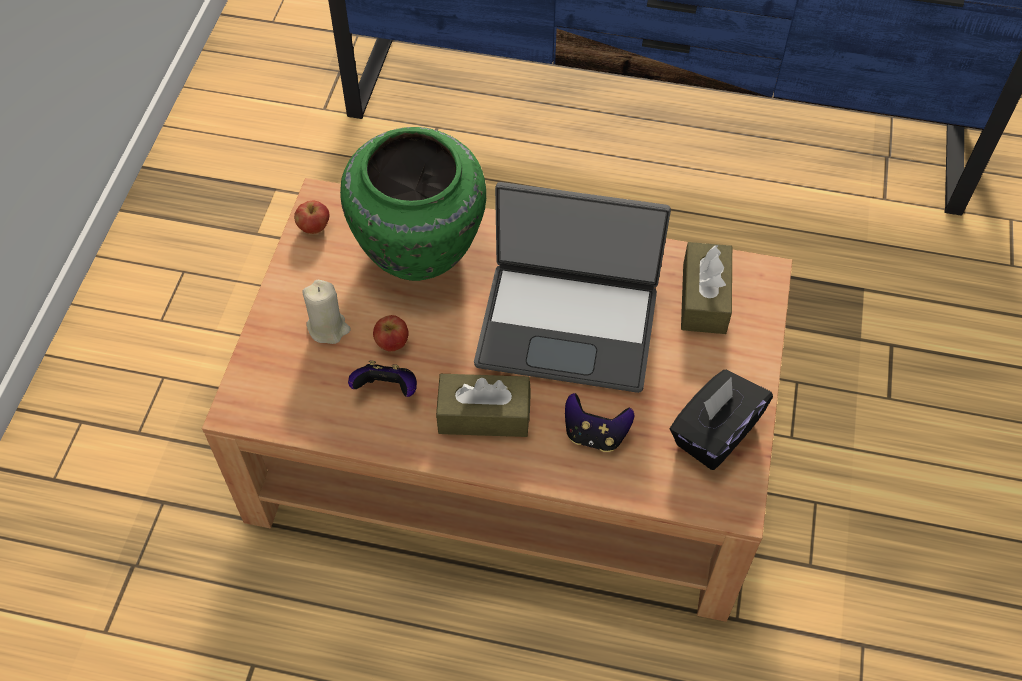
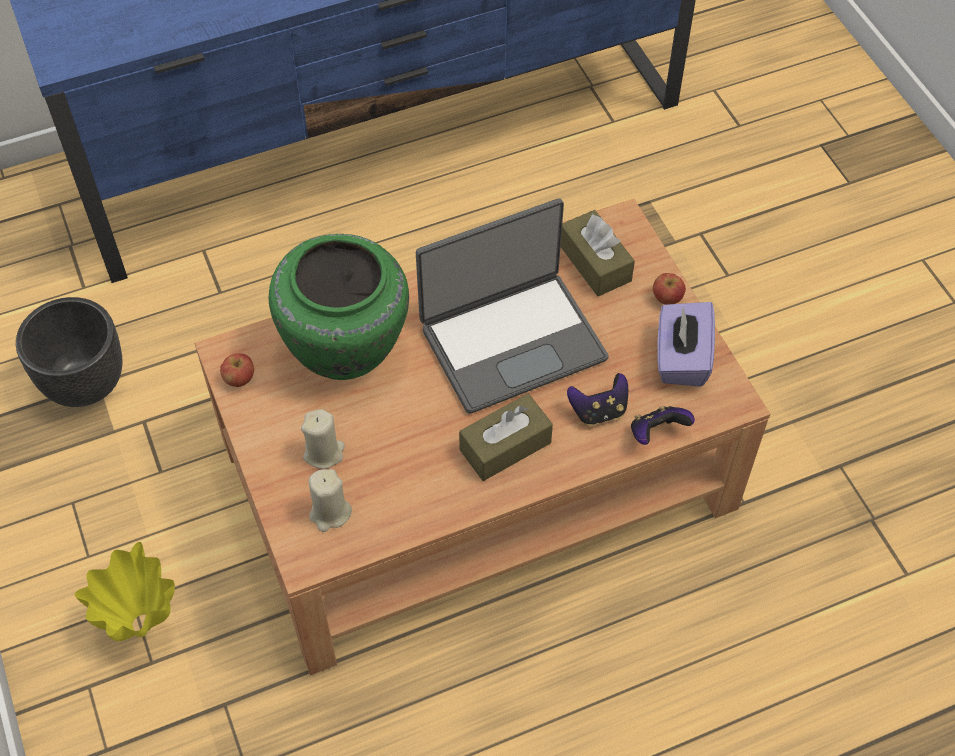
camera: 35 degrees left, 0 degrees up
game controller [348,360,417,397] -> game controller moved to [631,406,695,445]
apple [373,315,409,352] -> apple moved to [653,273,686,305]
black tissue box [670,370,773,470] -> purple tissue box [657,302,715,387]
none -> black planter [16,297,122,407]
none -> yellow vase [74,542,175,641]
none -> beige candle [308,469,352,532]

